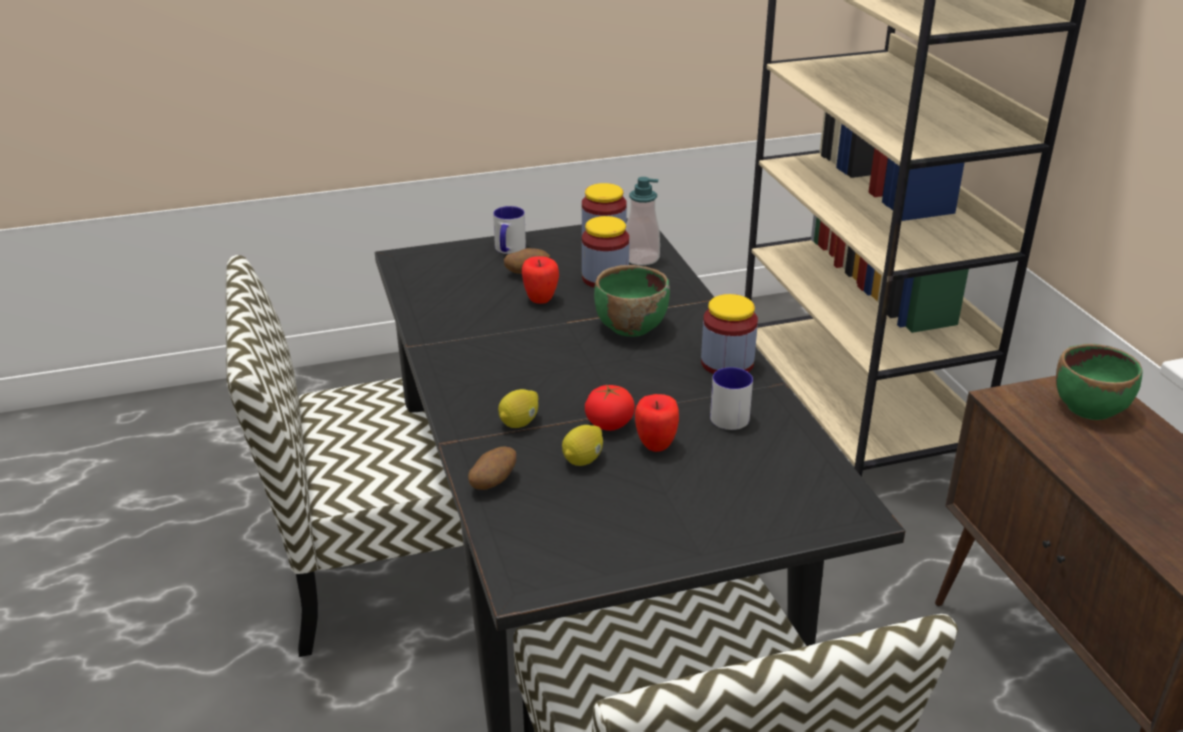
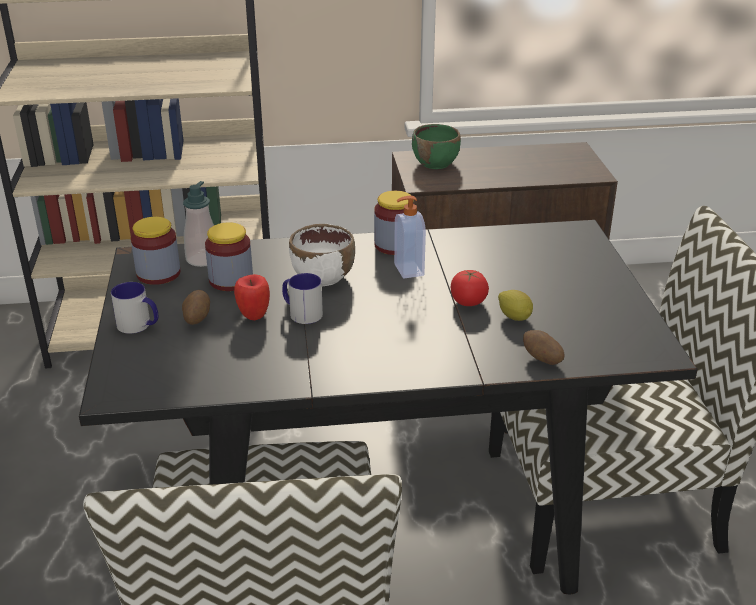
camera: 80 degrees left, 0 degrees up
lemon [498,389,539,428] -> none
green bowl [594,265,670,337] -> white bowl [289,224,355,286]
apple [635,394,679,452] -> none
mug [710,367,753,430] -> mug moved to [282,273,323,324]
none -> soap dispenser [394,196,426,279]

